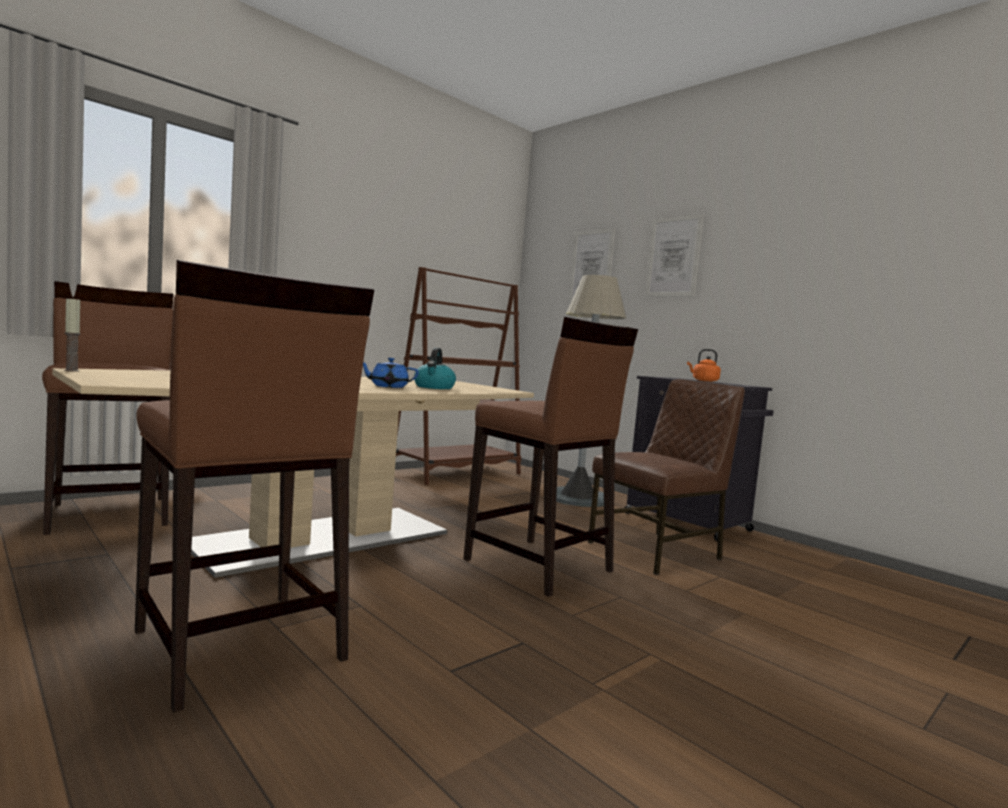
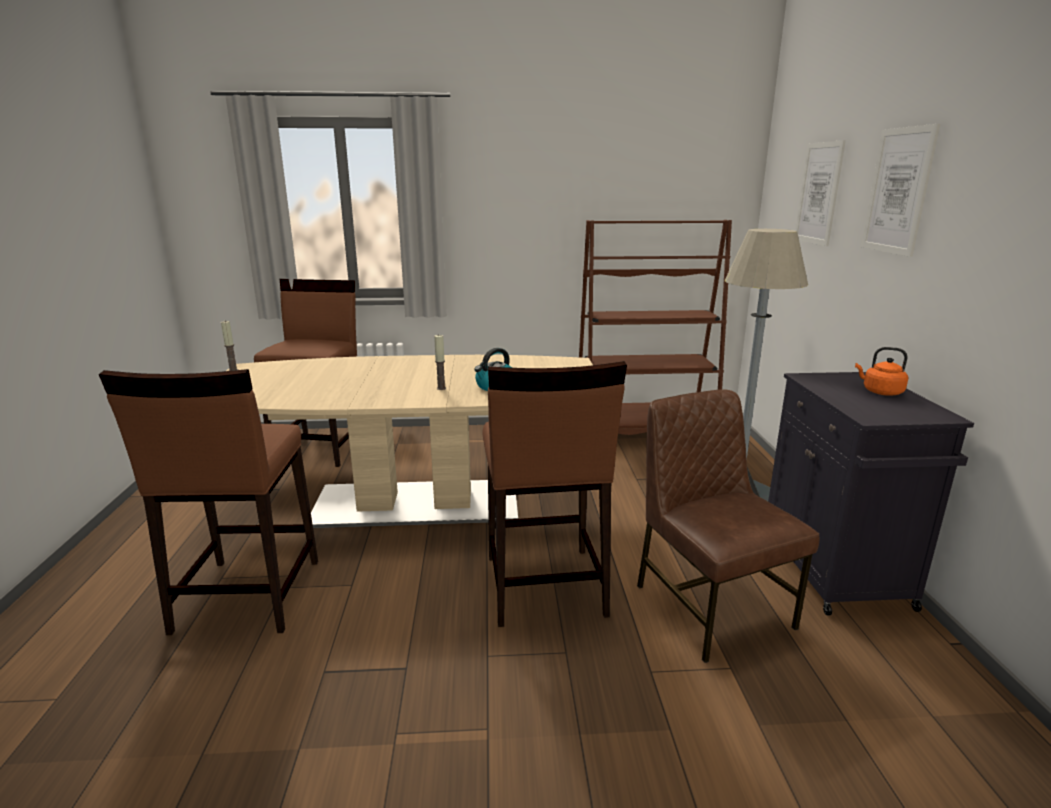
camera: 40 degrees right, 15 degrees up
blue teapot [363,358,419,388] -> candle [434,334,446,390]
brown chair [588,379,745,575] -> brown chair turned 120 degrees counterclockwise [637,389,819,663]

